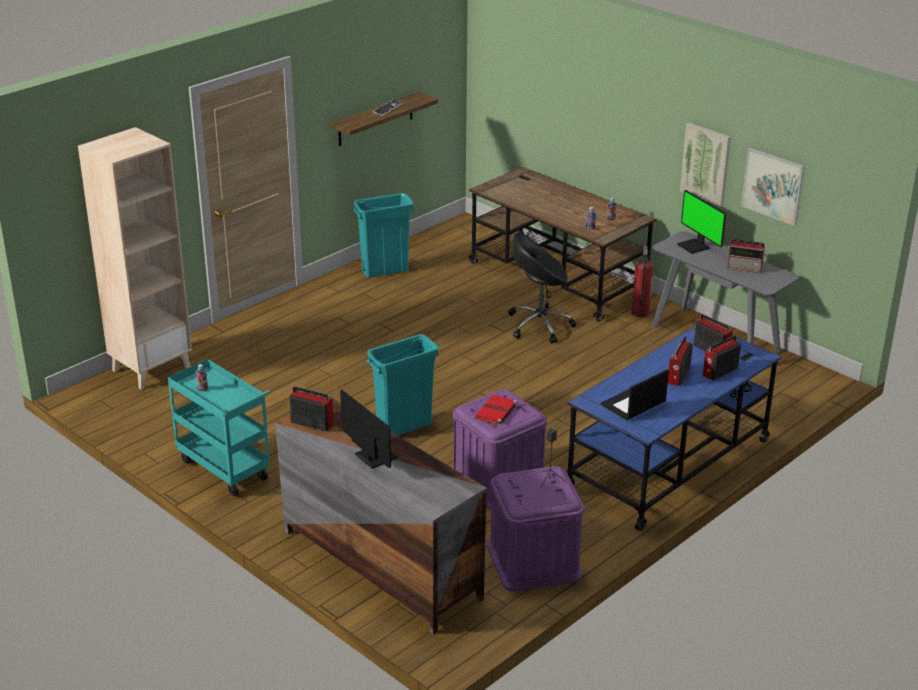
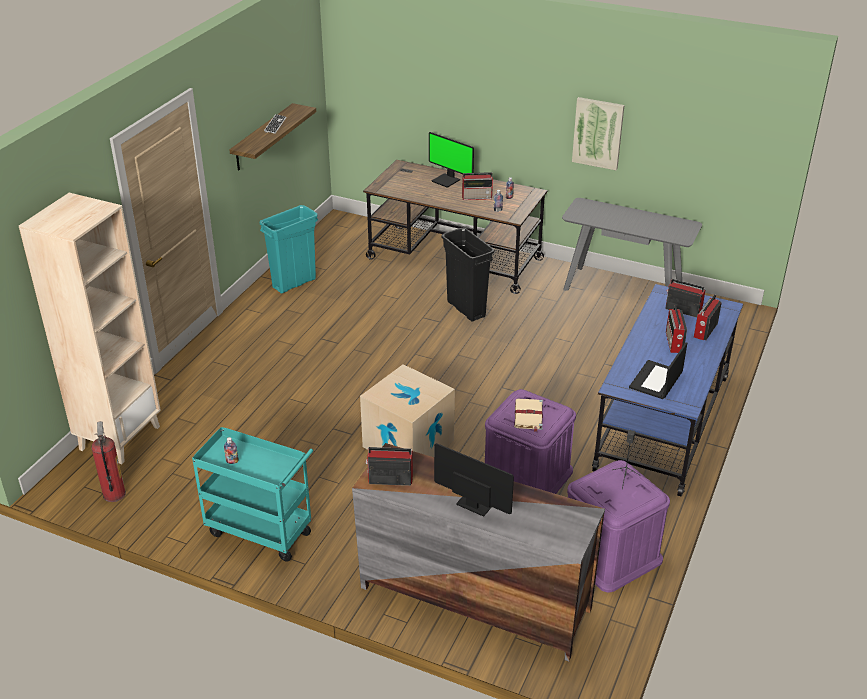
camera: 20 degrees left, 5 degrees up
turquoise trash can [367,334,439,435] -> cardboard box [360,364,455,457]
red book [475,395,517,426] -> beige book [514,399,543,432]
black office chair [508,232,576,344] -> black trash can [441,228,495,322]
fire extinguisher [631,246,654,318] -> fire extinguisher moved to [91,421,126,502]
monitor [677,190,726,254] -> monitor moved to [429,132,474,188]
radio [727,239,766,273] -> radio moved to [462,172,494,200]
picture [741,148,805,226] -> none

